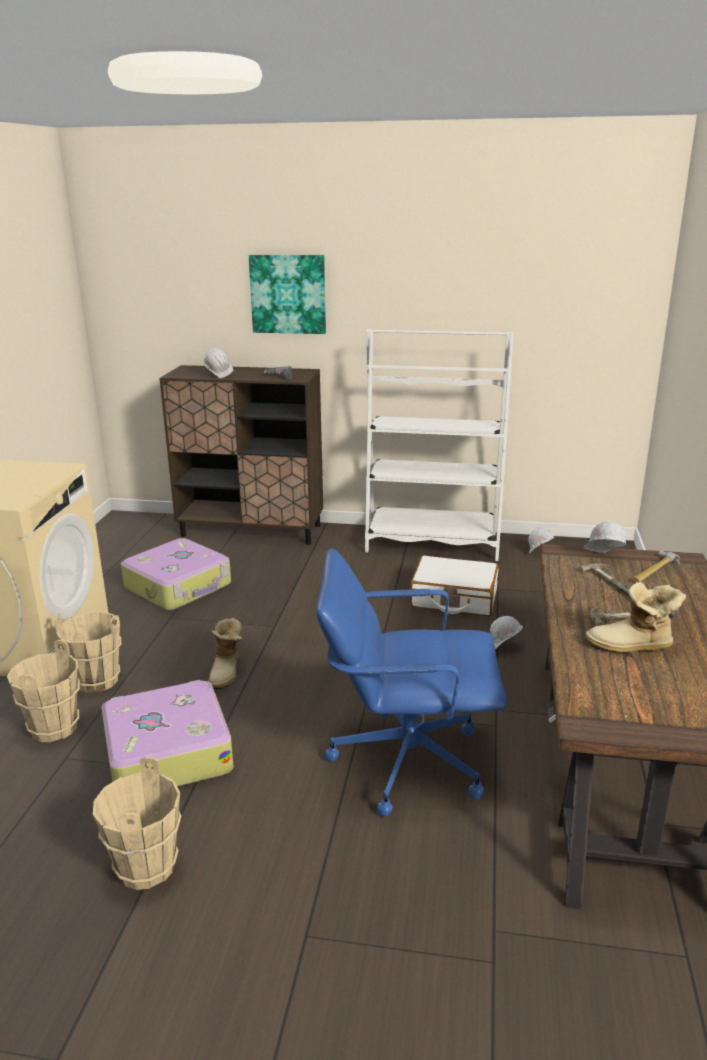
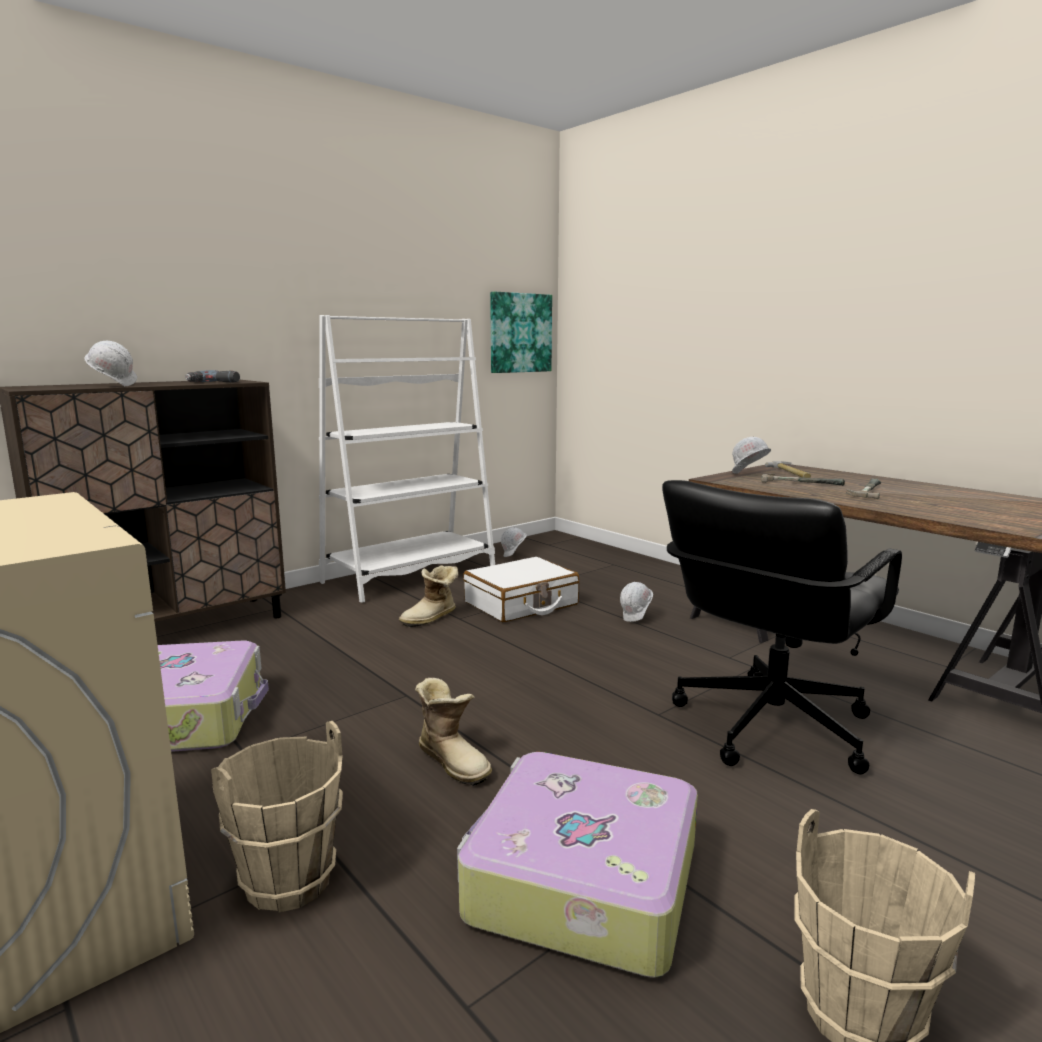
camera: 50 degrees left, 10 degrees down
beige bucket [7,640,80,742] -> none
picture [249,255,326,334] -> picture moved to [490,292,552,373]
blue office chair [316,549,507,816] -> black office chair [662,480,902,775]
boot [585,582,686,653] -> boot moved to [399,565,459,627]

